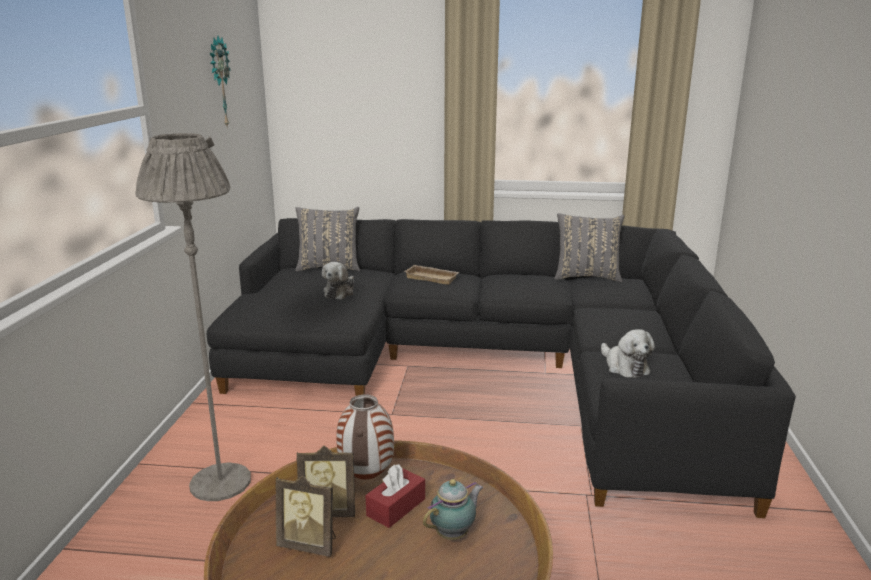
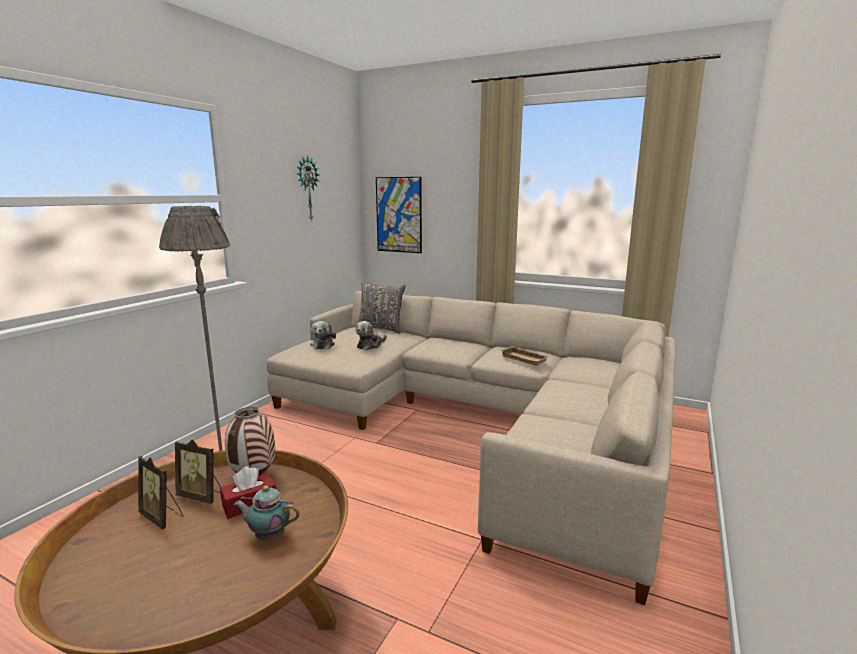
camera: 20 degrees right, 5 degrees down
black sofa [207,218,796,518] -> beige sofa [266,291,676,605]
beige tray [404,265,460,285] -> beige tray moved to [501,346,550,366]
teapot [423,479,483,540] -> teapot turned 150 degrees counterclockwise [234,486,300,541]
grey pillow [554,213,624,282] -> none
plush toy [601,329,655,378] -> plush toy moved to [310,321,336,349]
none -> picture [376,177,422,253]

